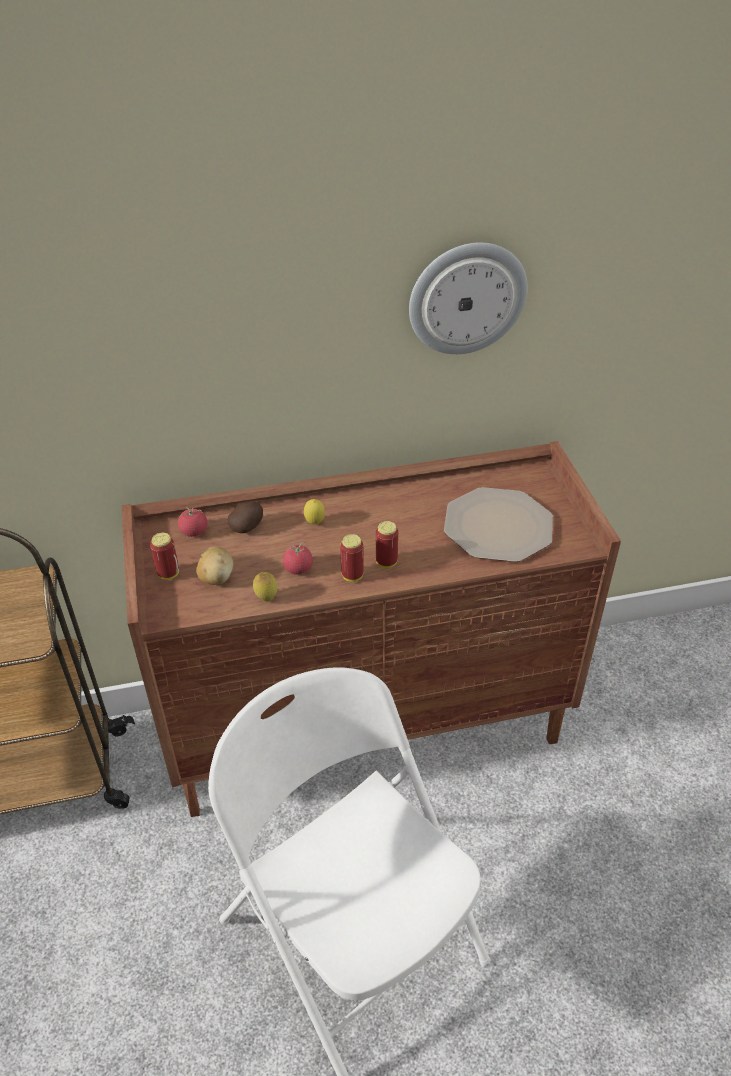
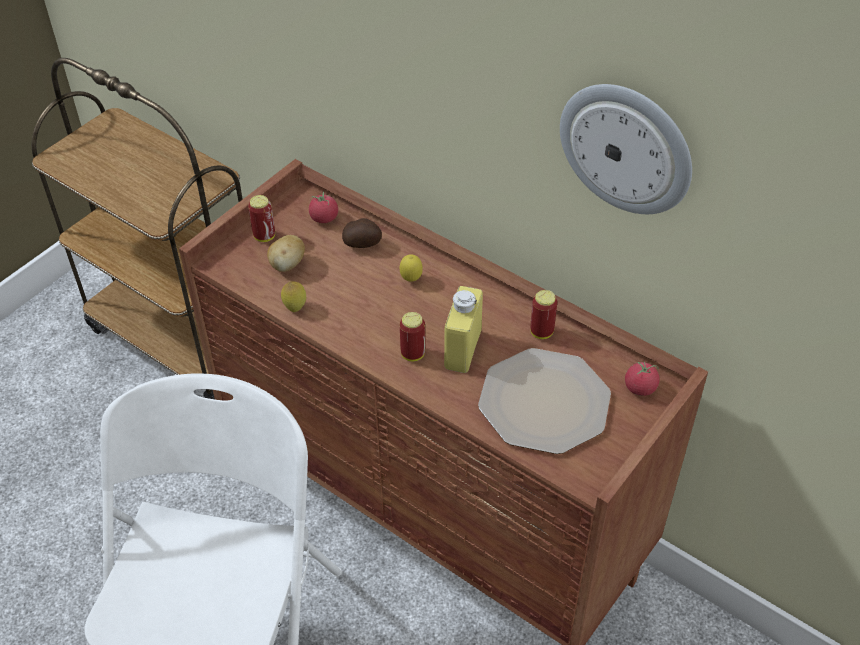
camera: 50 degrees right, 5 degrees up
tomato [283,541,313,575] -> tomato moved to [625,362,660,396]
can [340,534,364,582] -> can moved to [530,290,557,339]
none -> yellow bottle [444,286,483,373]

